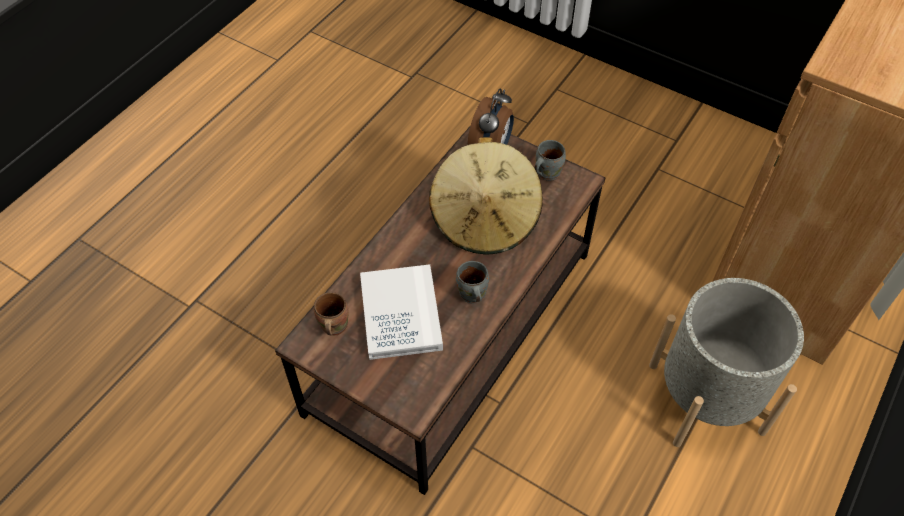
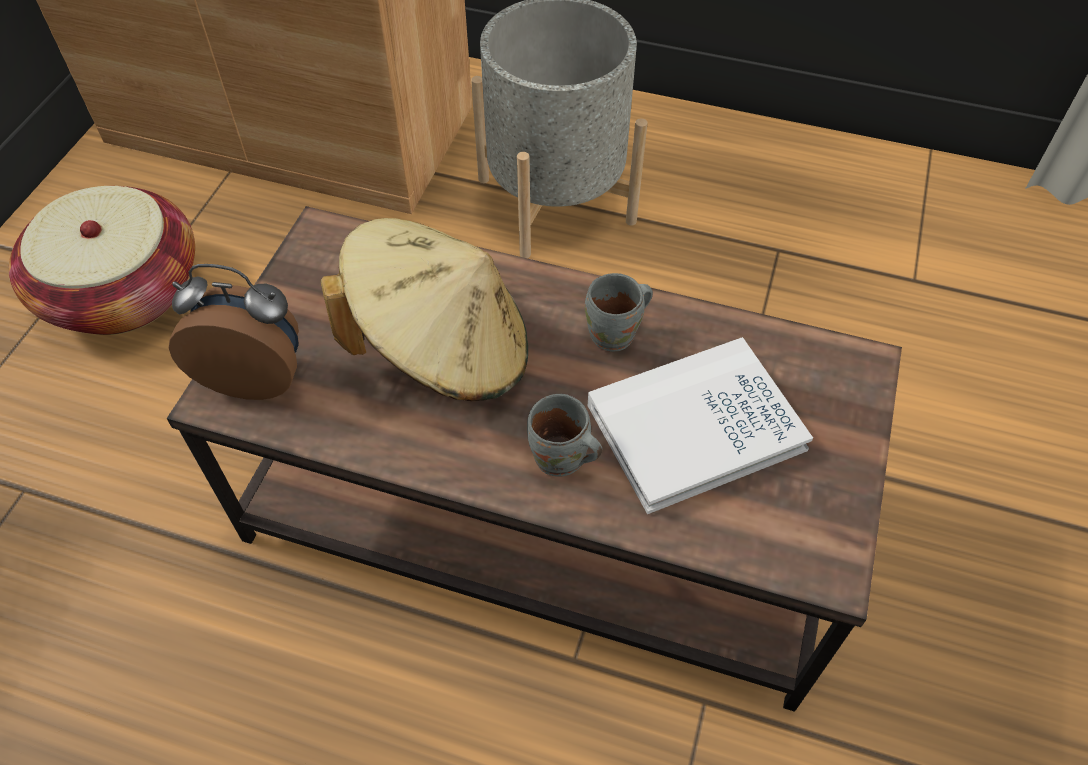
camera: 105 degrees left, 0 degrees up
brown mug [314,292,349,336] -> none
grey mug [534,140,566,181] -> grey mug moved to [527,394,602,477]
none -> basket [9,186,195,335]

